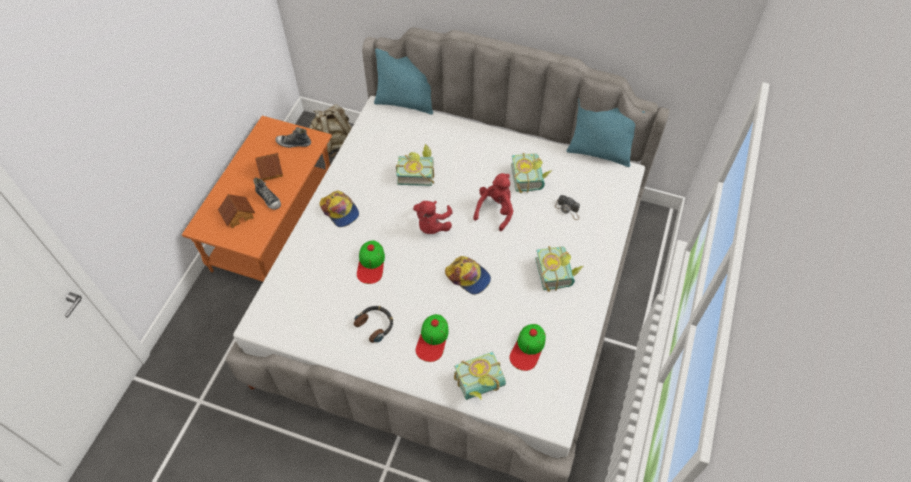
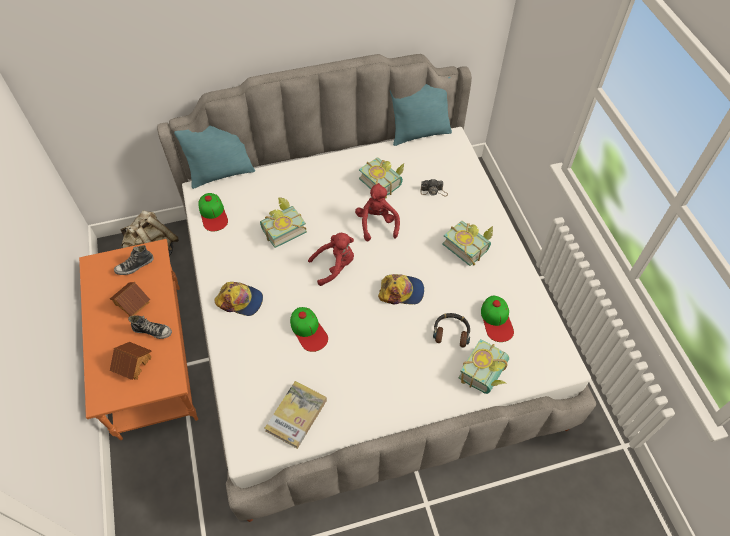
camera: 35 degrees left, 0 degrees up
headphones [354,306,393,343] -> headphones moved to [433,313,470,347]
red plush toy [413,201,453,234] -> red plush toy turned 90 degrees counterclockwise [308,233,354,286]
cap [416,314,449,362] -> cap moved to [198,193,228,231]
none -> book [264,381,327,449]

